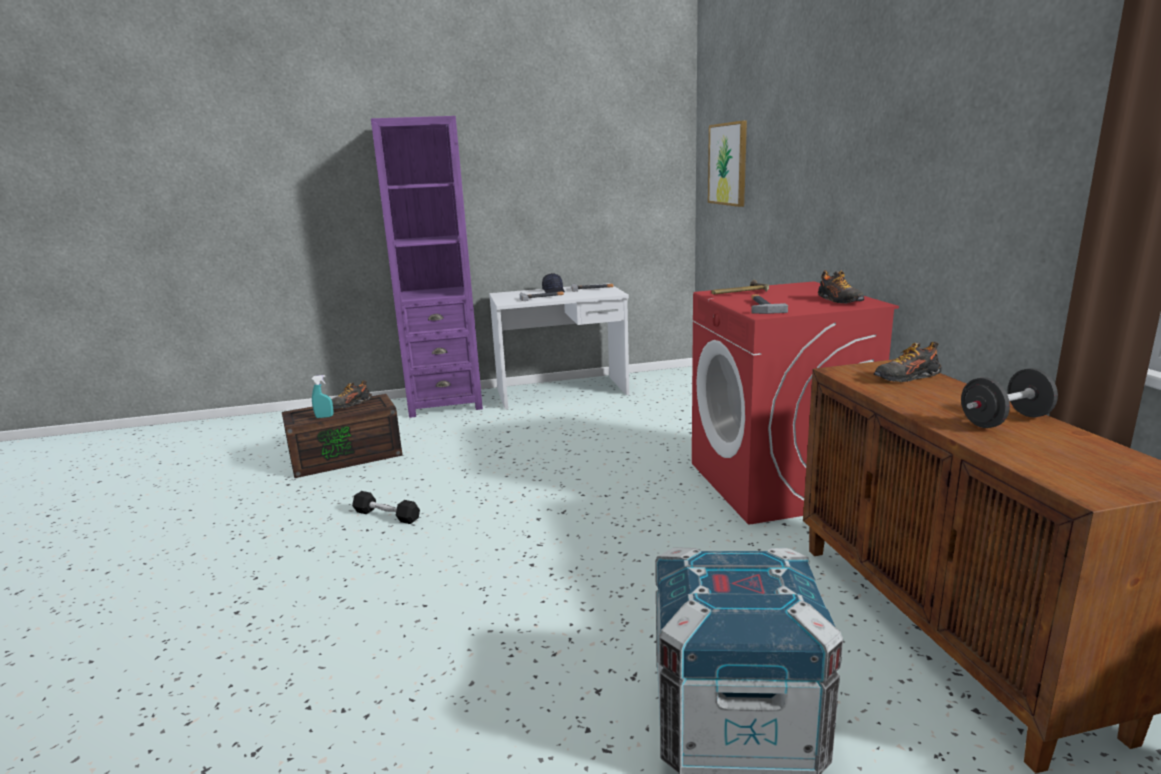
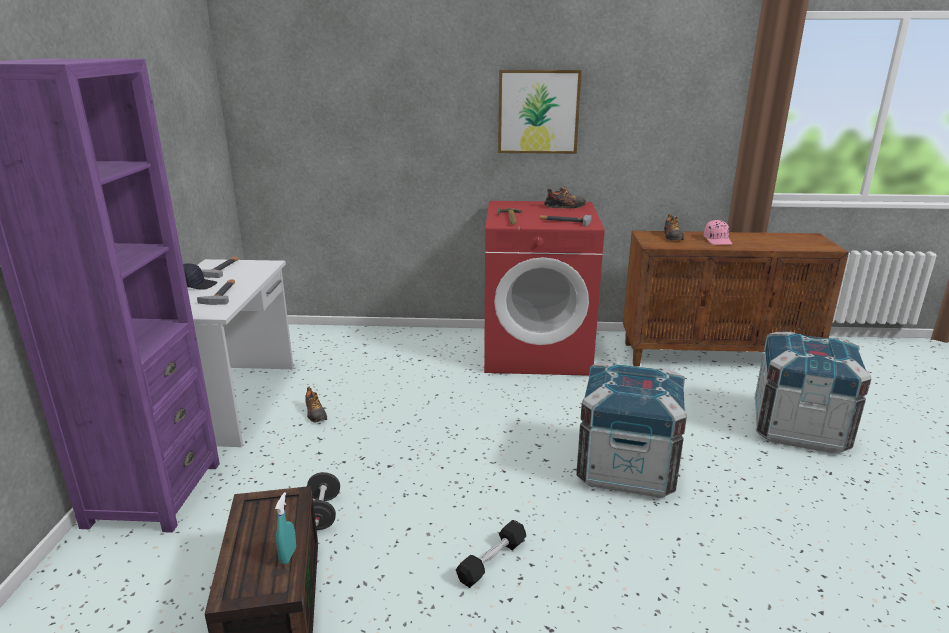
camera: 75 degrees left, 5 degrees up
shoe [332,380,372,409] -> shoe moved to [305,387,327,423]
picture [708,120,747,207] -> picture moved to [498,70,582,154]
black dumbbell [961,368,1058,428] -> black dumbbell moved to [307,472,340,530]
none -> crate [576,362,687,498]
none -> pink cap [703,220,732,245]

